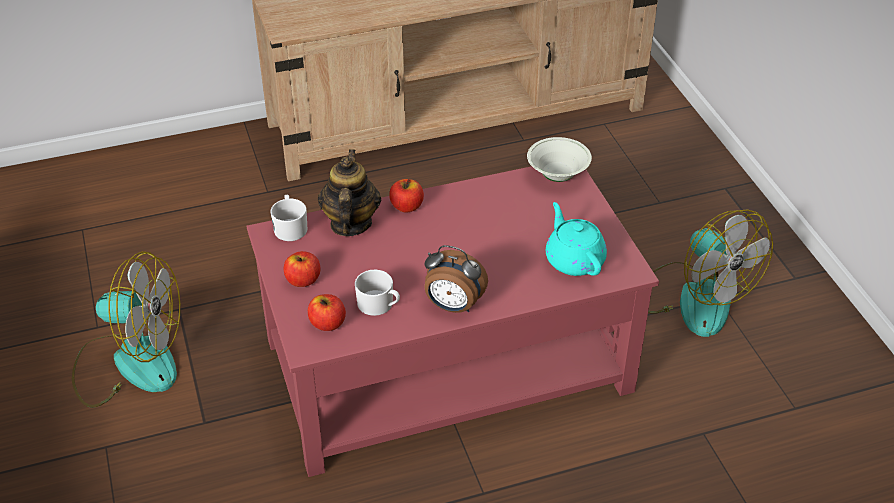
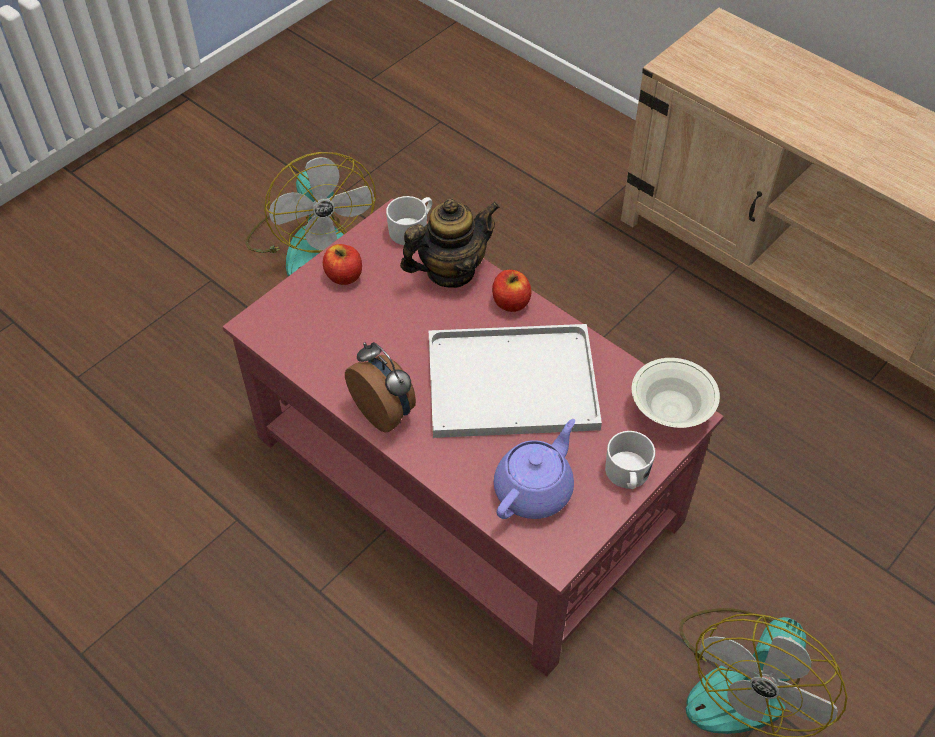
camera: 60 degrees right, 10 degrees up
apple [308,294,346,331] -> none
white mug [355,270,400,316] -> white mug moved to [605,431,655,489]
alarm clock [424,245,488,313] -> alarm clock turned 150 degrees clockwise [345,342,416,433]
turquoise teapot [546,202,607,276] -> purple teapot [494,419,575,519]
none -> white tray [429,324,602,438]

